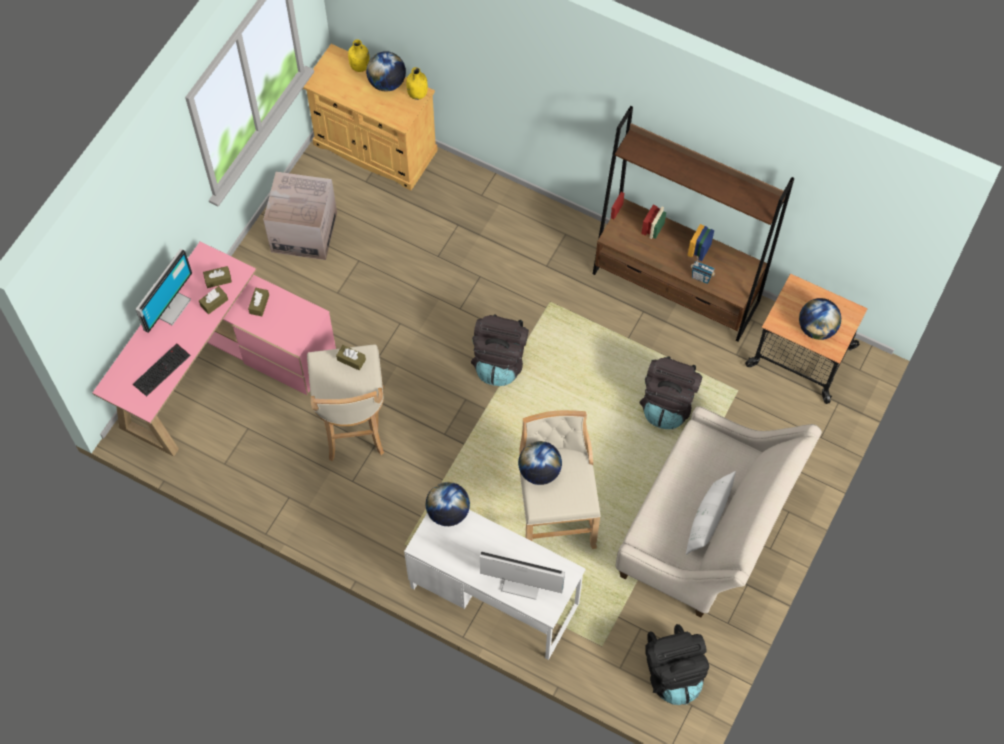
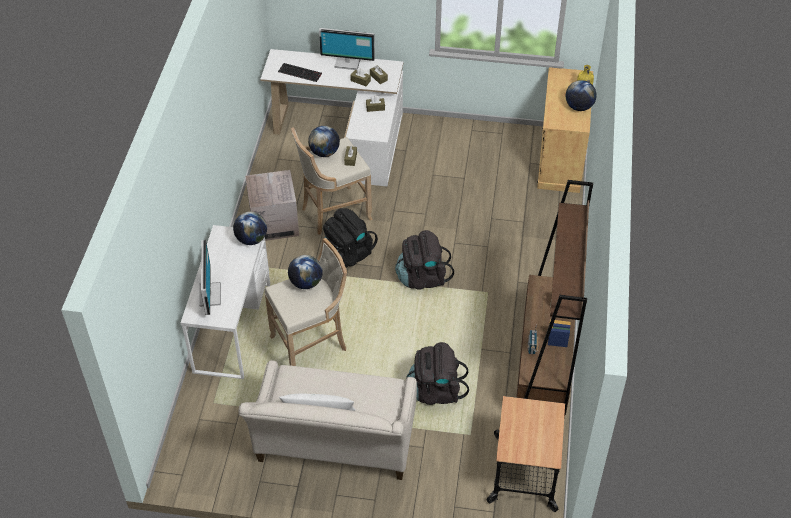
camera: 70 degrees right, 15 degrees down
pink desk [92,241,336,456] -> white desk [260,49,404,187]
cardboard box [263,172,337,260] -> cardboard box moved to [245,170,299,241]
yellow bottle [406,67,428,100] -> none
black backpack [645,624,709,705] -> black backpack moved to [323,208,378,268]
globe [799,298,841,340] -> globe moved to [308,126,340,157]

